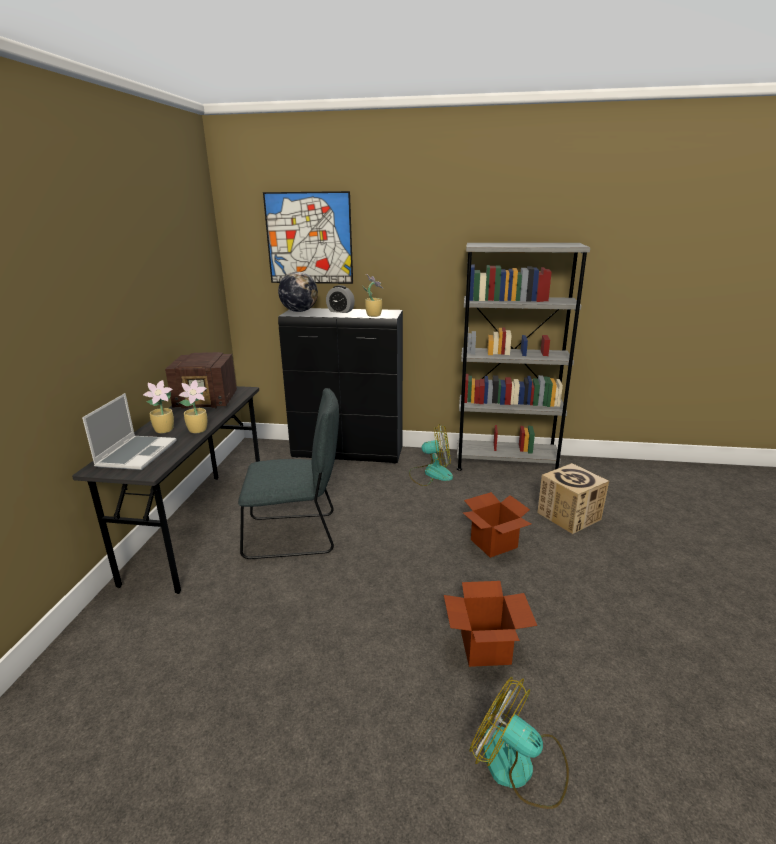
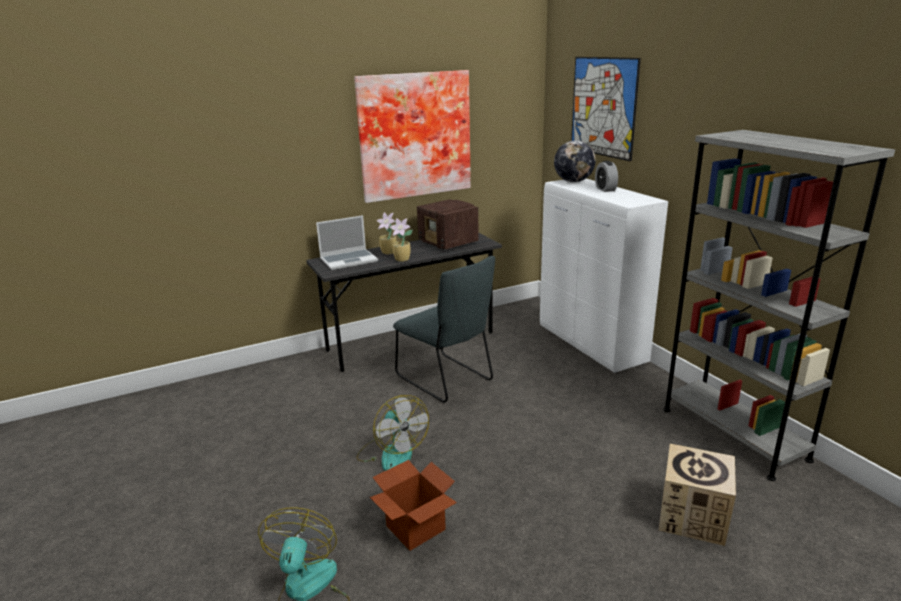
camera: 55 degrees right, 0 degrees up
black cabinet [278,308,403,464] -> white cabinet [540,179,668,373]
potted plant [363,274,383,317] -> none
fan [409,424,453,486] -> fan moved to [357,395,429,471]
cardboard box [463,492,531,558] -> none
none -> picture [354,70,471,203]

